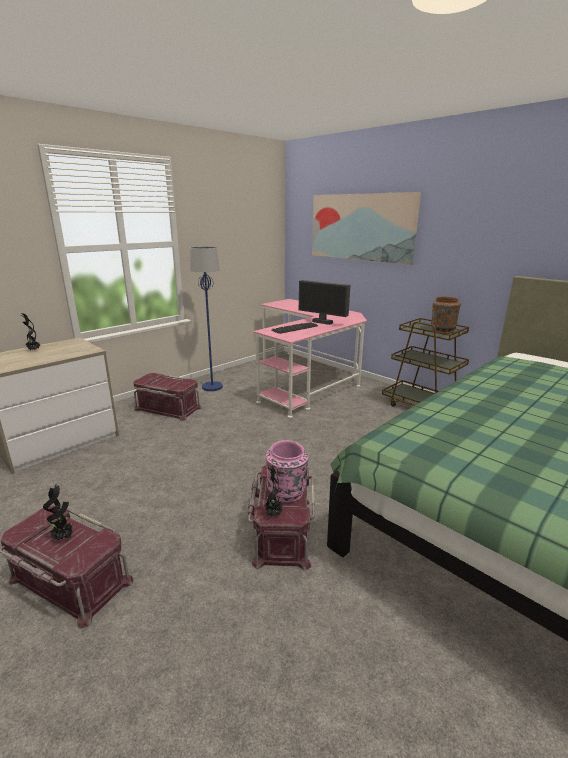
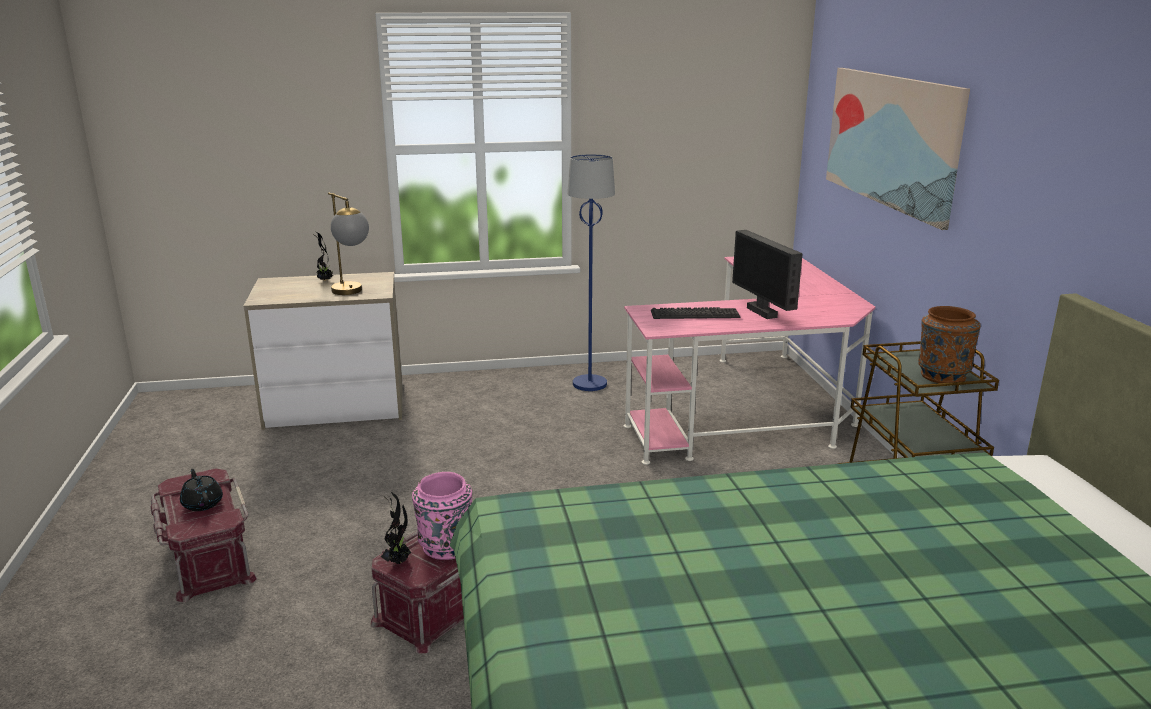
camera: 35 degrees right, 0 degrees up
potted plant [43,484,73,540] -> black teapot [180,469,223,511]
red storage box [133,373,202,421] -> none
none -> table lamp [328,193,369,295]

